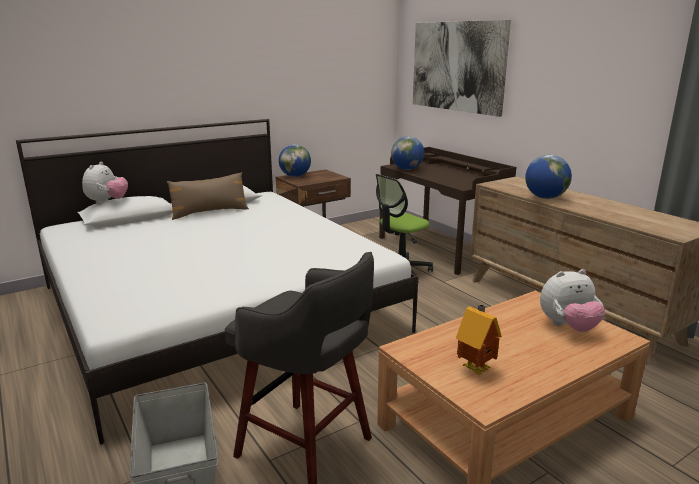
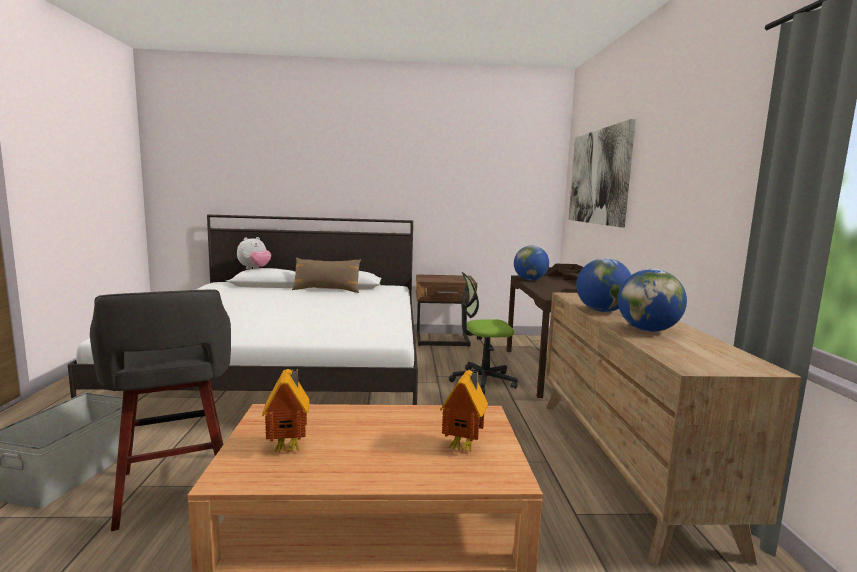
camera: 30 degrees right, 10 degrees down
globe [279,144,311,177] -> globe moved to [618,269,687,332]
plush toy [540,269,606,332] -> toy house [440,370,488,452]

